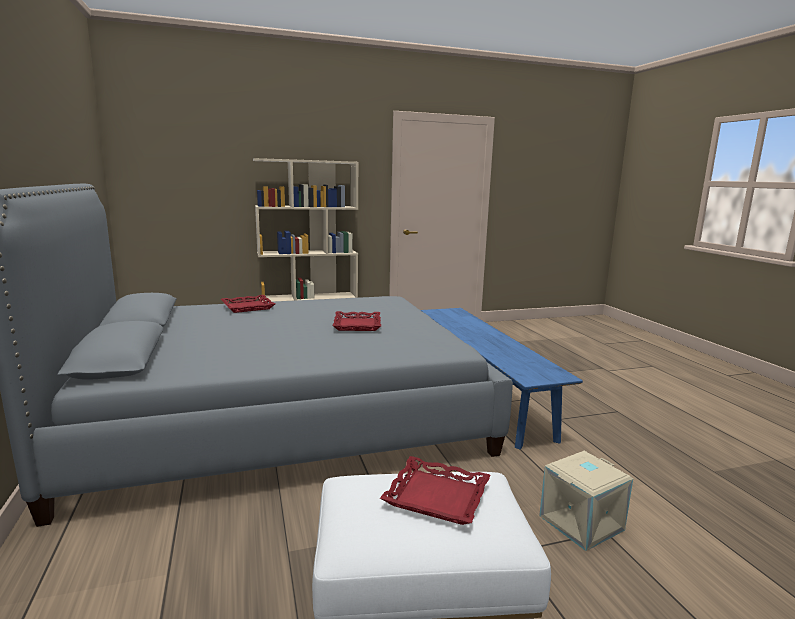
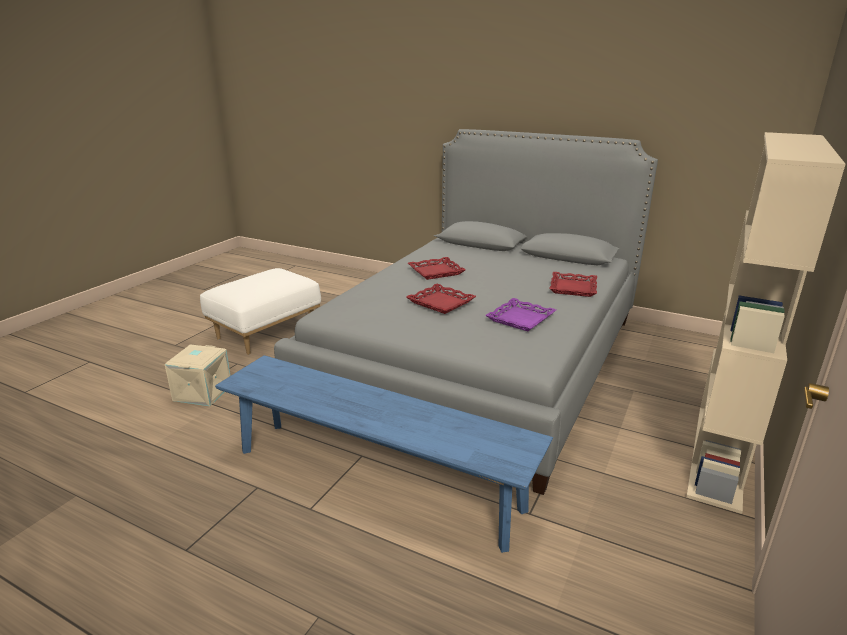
camera: 135 degrees right, 10 degrees up
red tray [380,456,491,525] -> red tray moved to [408,257,466,280]
none -> purple tray [485,298,556,331]

